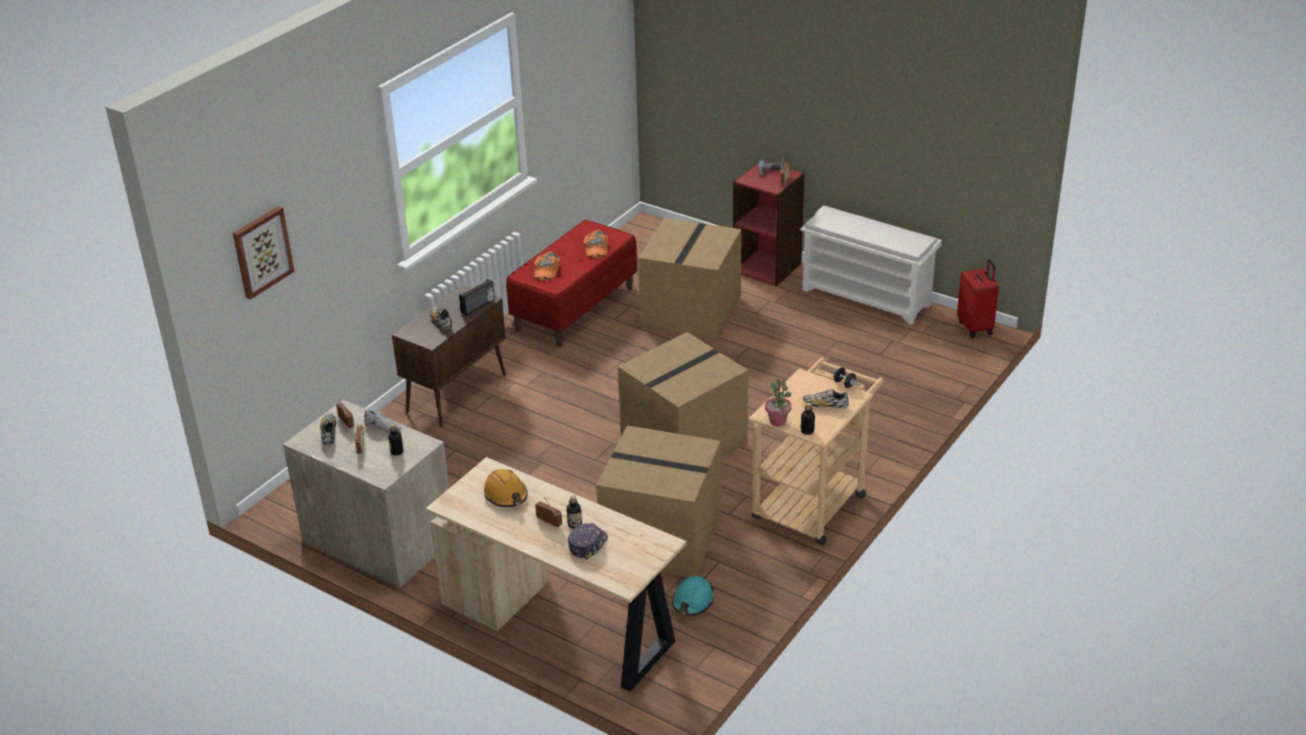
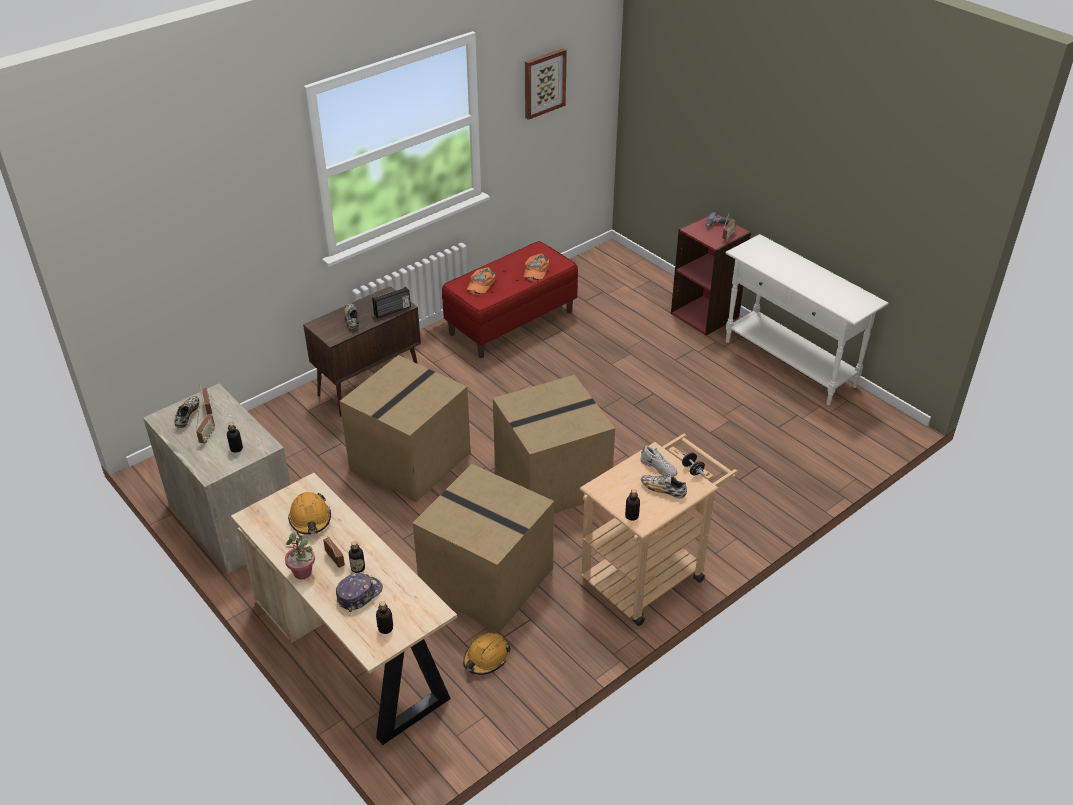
camera: 15 degrees right, 5 degrees up
picture [233,206,295,300] -> picture moved to [525,48,567,120]
white shoe [364,409,402,434] -> white shoe moved to [641,446,678,477]
cardboard box [638,218,742,340] -> cardboard box moved to [340,355,471,502]
turquoise hard hat [672,576,715,615] -> orange hard hat [463,632,511,675]
potted plant [765,379,792,426] -> potted plant moved to [285,532,315,580]
white shoe rack [800,206,942,325] -> white console table [725,234,889,405]
red suitcase [957,259,999,338] -> none
none -> bottle [376,601,393,634]

